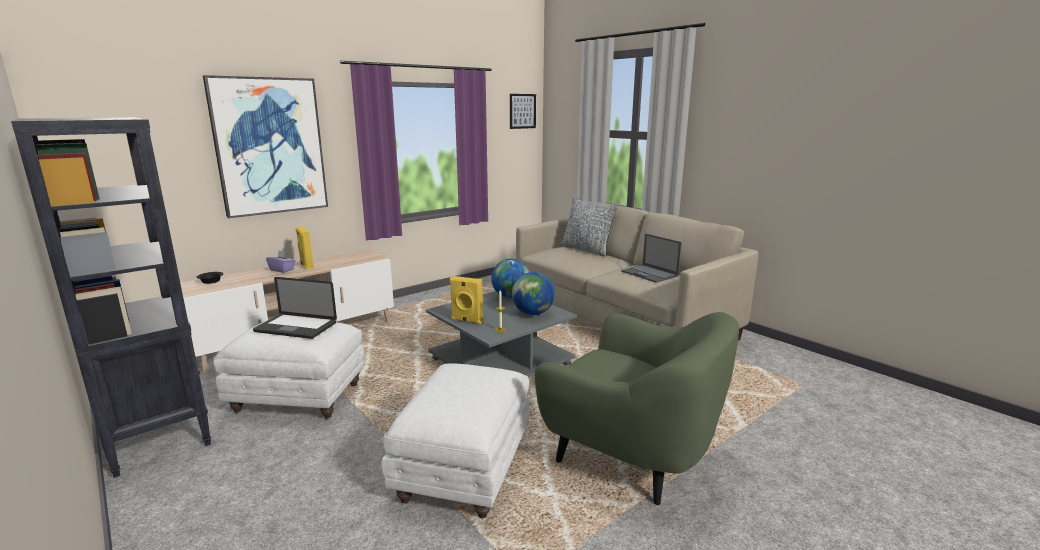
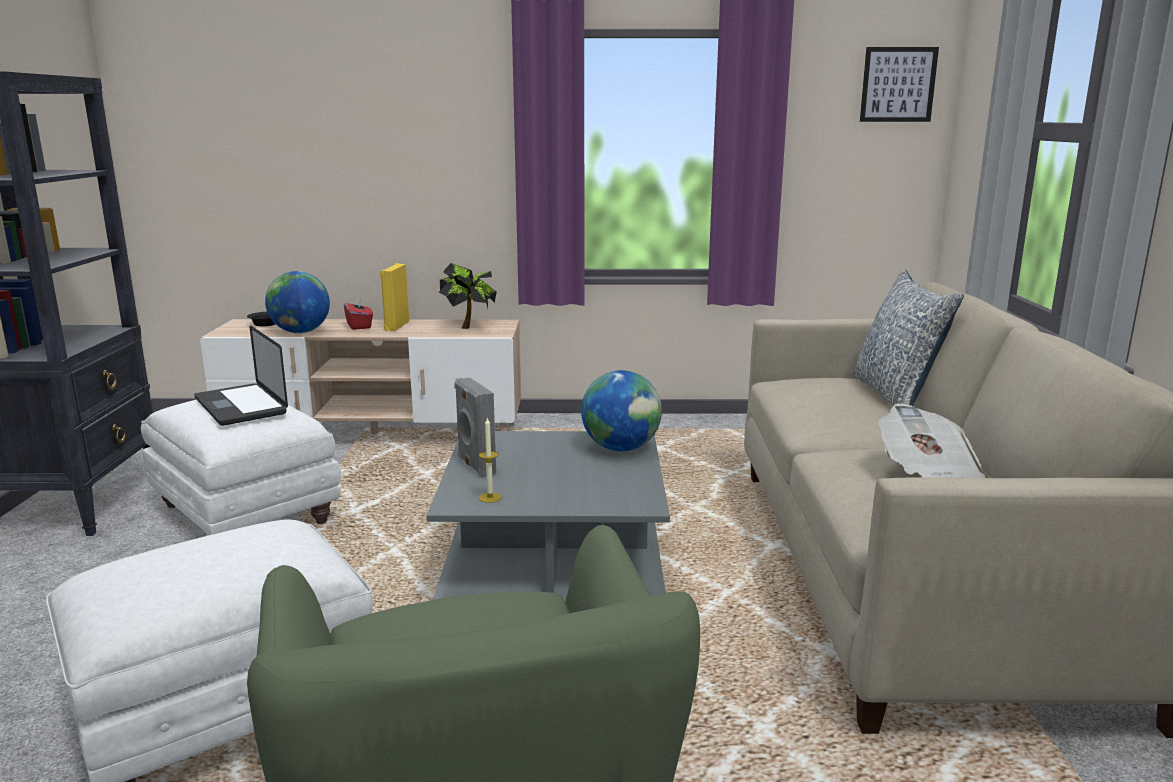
camera: 40 degrees right, 0 degrees up
picture [203,75,328,218] -> none
purple tissue box [266,251,295,273] -> red tissue box [344,296,373,330]
yellow speaker [450,276,483,324] -> grey speaker [454,377,496,478]
globe [512,272,555,315] -> globe moved to [265,271,330,333]
laptop [621,233,682,283] -> newspaper [878,403,986,478]
none -> potted plant [438,263,497,329]

